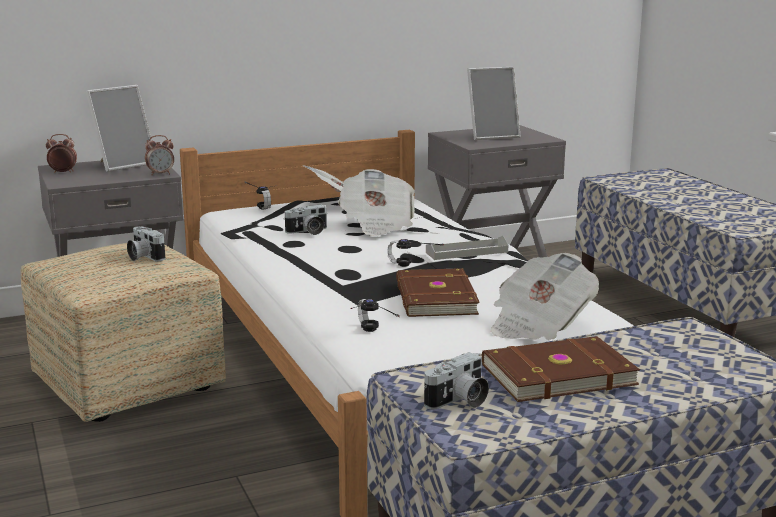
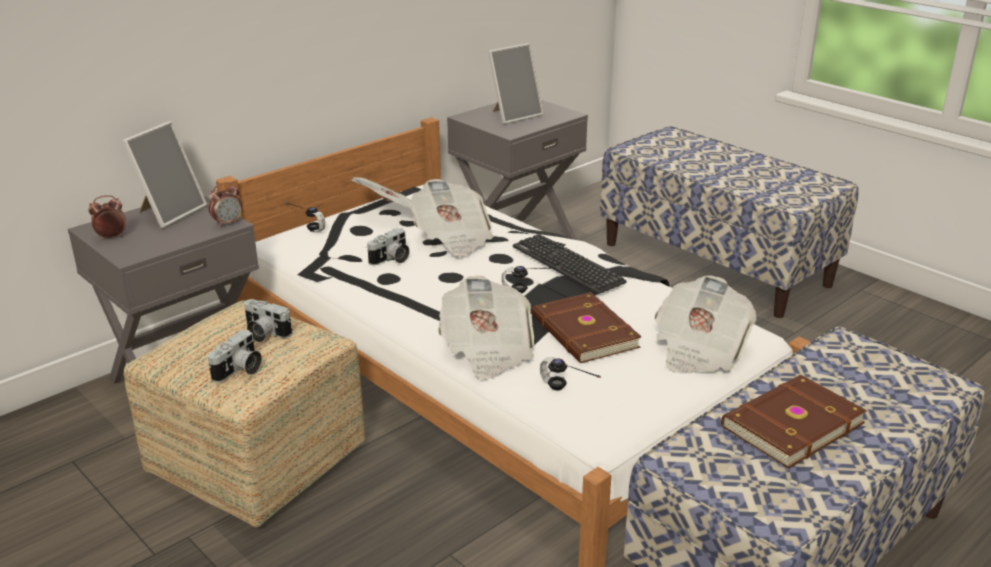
camera: 20 degrees left, 10 degrees up
camera [424,352,489,409] -> camera moved to [208,330,262,383]
grey tray [426,236,508,260] -> keyboard [513,234,627,294]
none -> newspaper [438,276,534,380]

